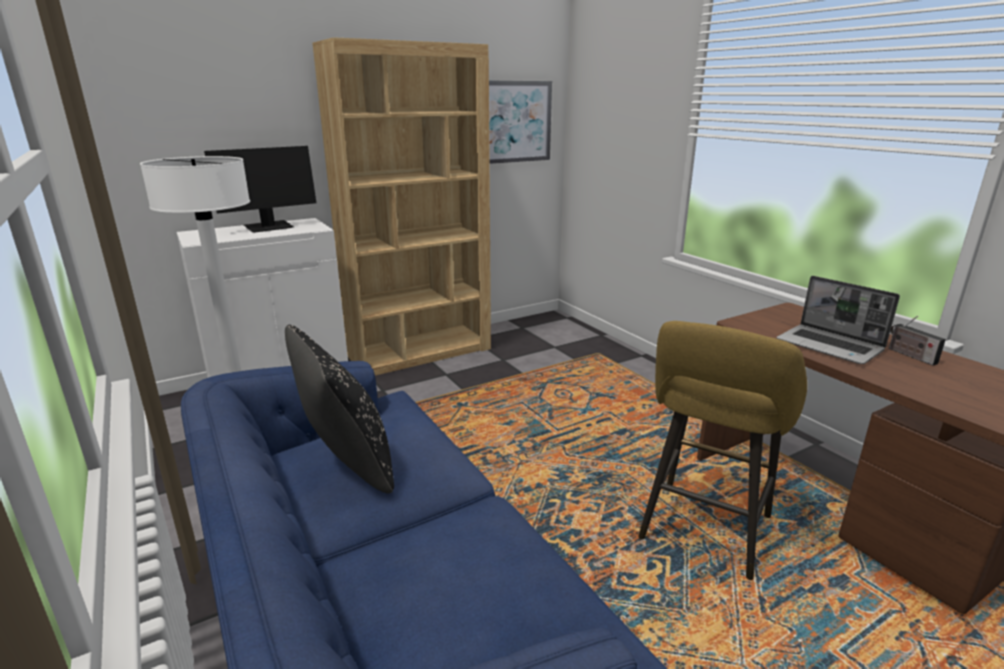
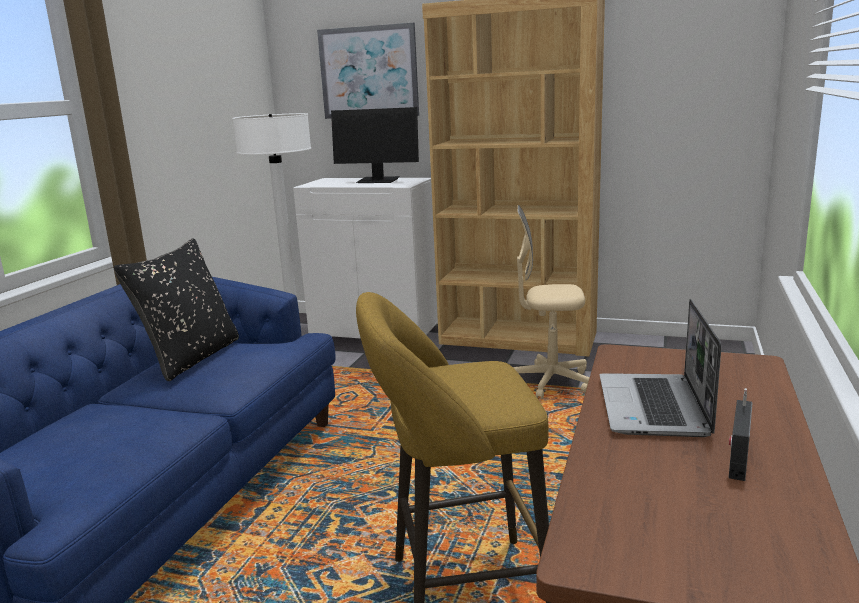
camera: 50 degrees right, 5 degrees down
picture [489,81,552,164] -> picture moved to [317,23,419,119]
none -> beige office chair [513,205,589,399]

